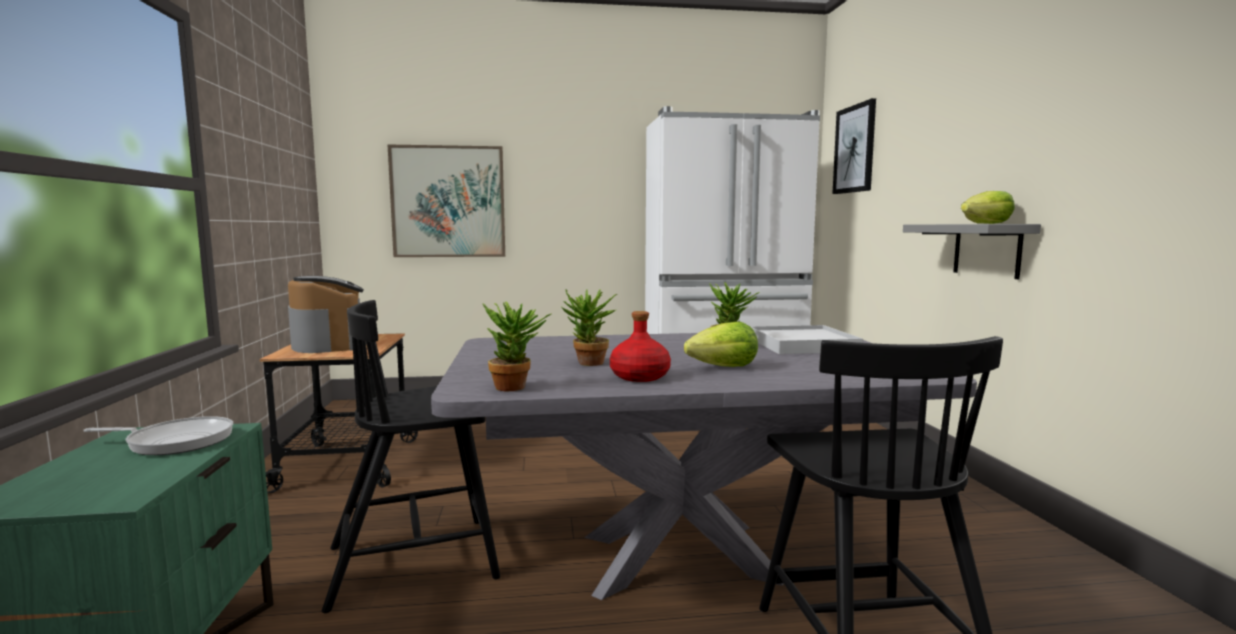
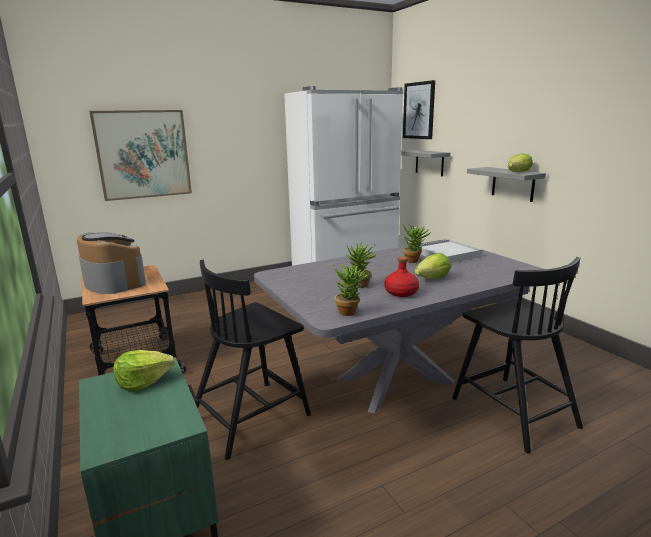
camera: 20 degrees left, 10 degrees up
frying pan [83,416,233,455] -> lettuce [113,350,175,392]
none -> grey shelf [401,150,450,176]

